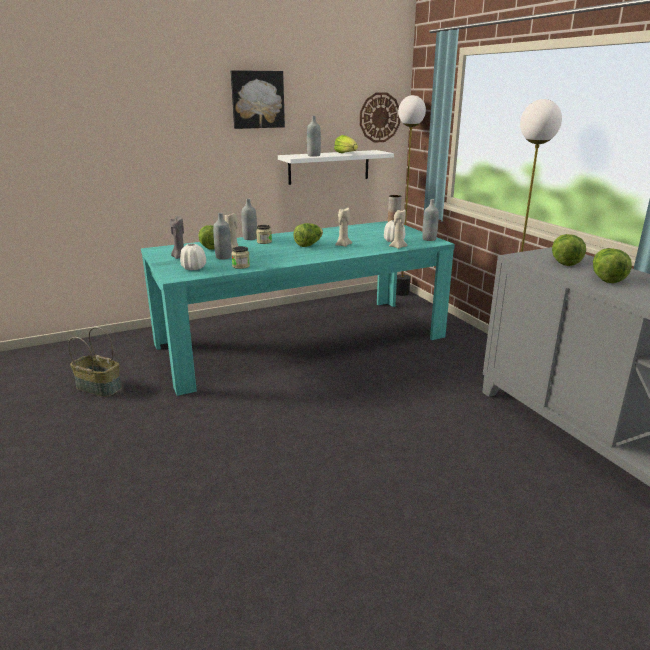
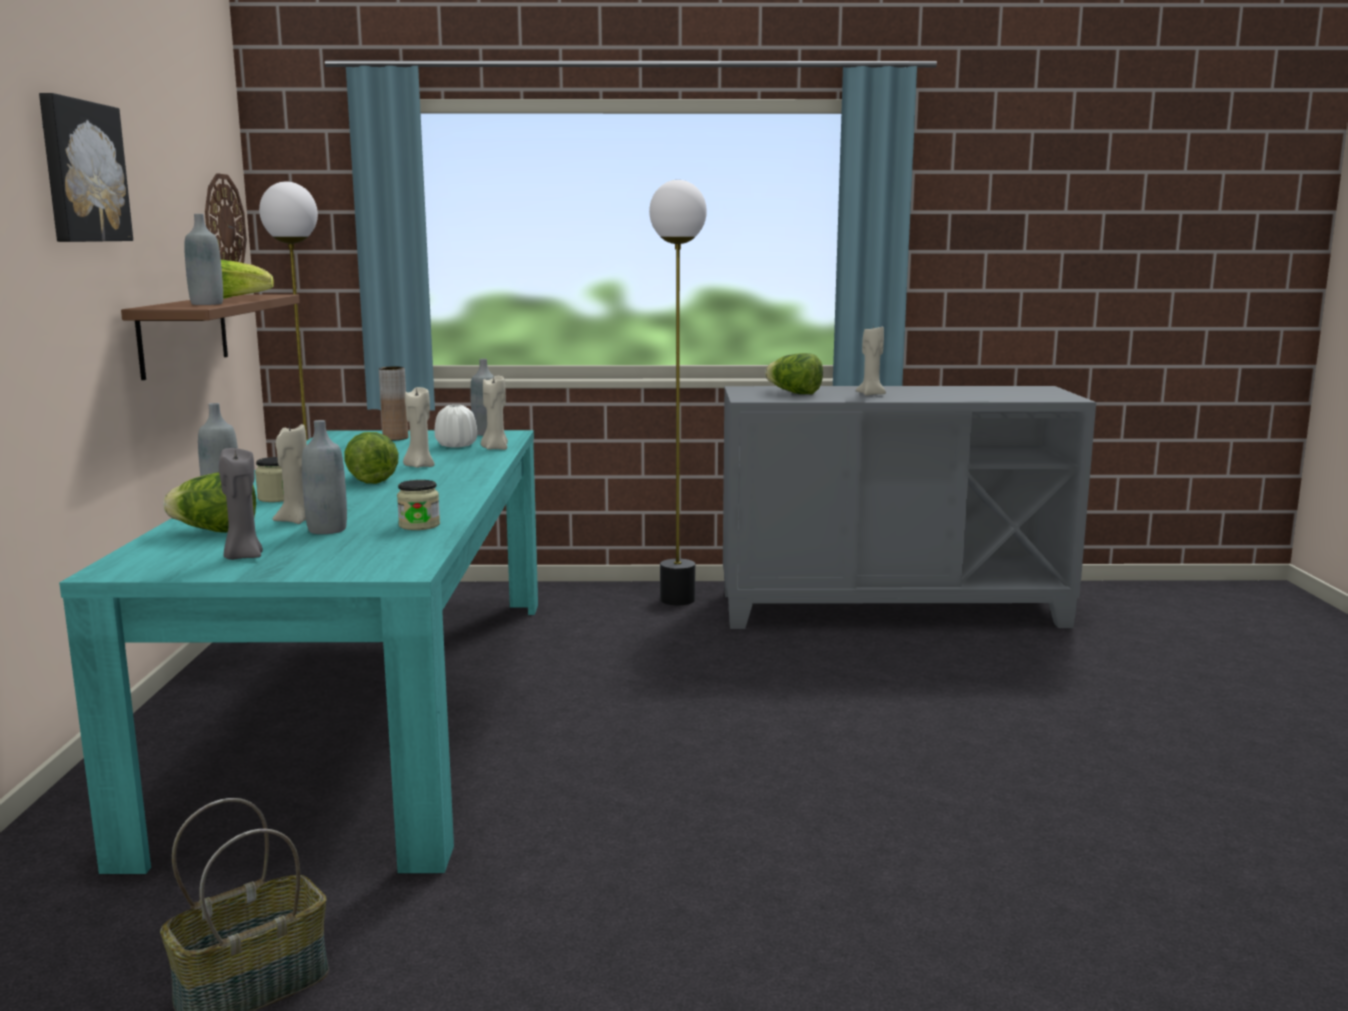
camera: 65 degrees left, 10 degrees down
white vase [180,244,206,270] -> none
white shelf [278,150,394,185] -> brown shelf [121,294,300,380]
lettuce [593,248,632,283] -> beige candle [856,325,886,396]

